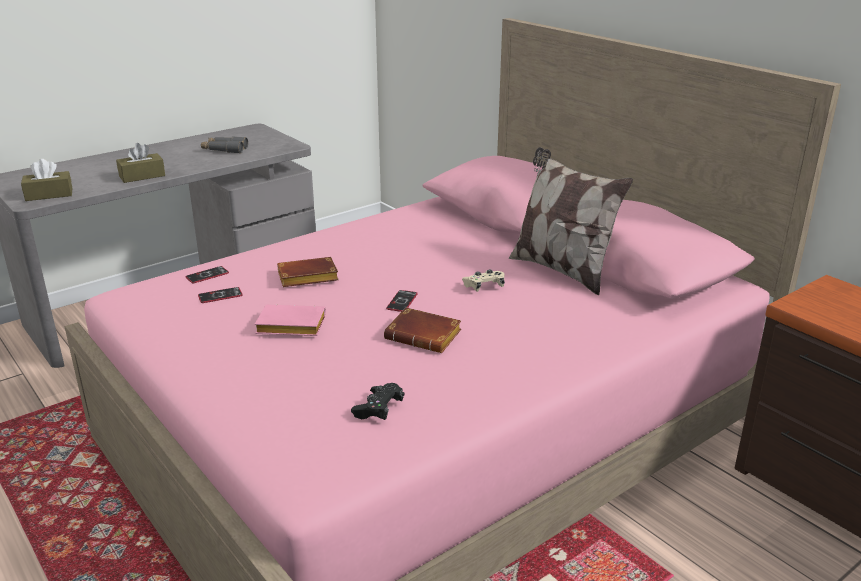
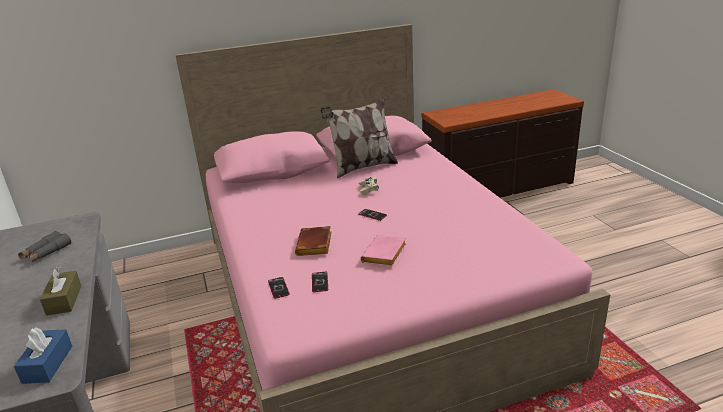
camera: 70 degrees left, 0 degrees up
brown tissue box [21,159,73,201] -> blue tissue box [14,327,72,384]
black game controller [351,383,405,420] -> none
brown book [384,307,461,353] -> none

